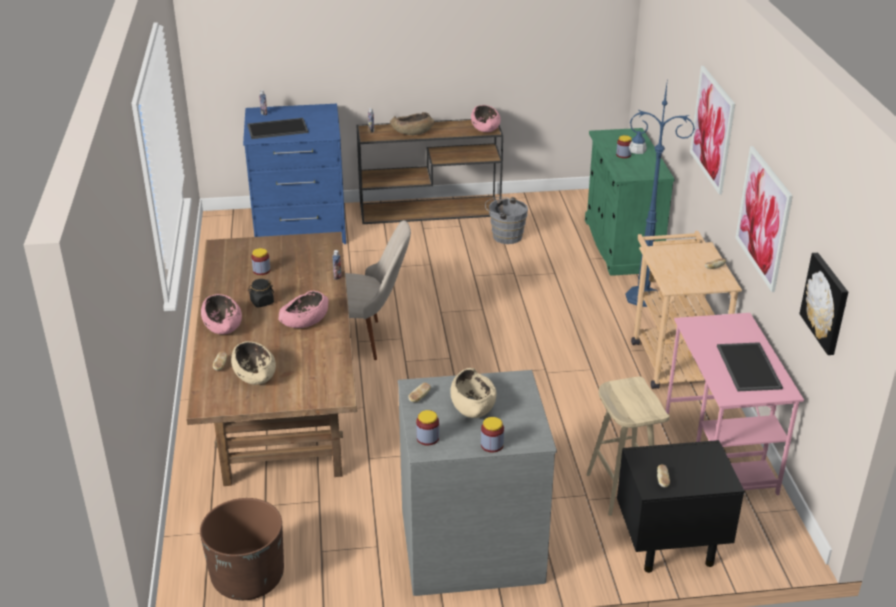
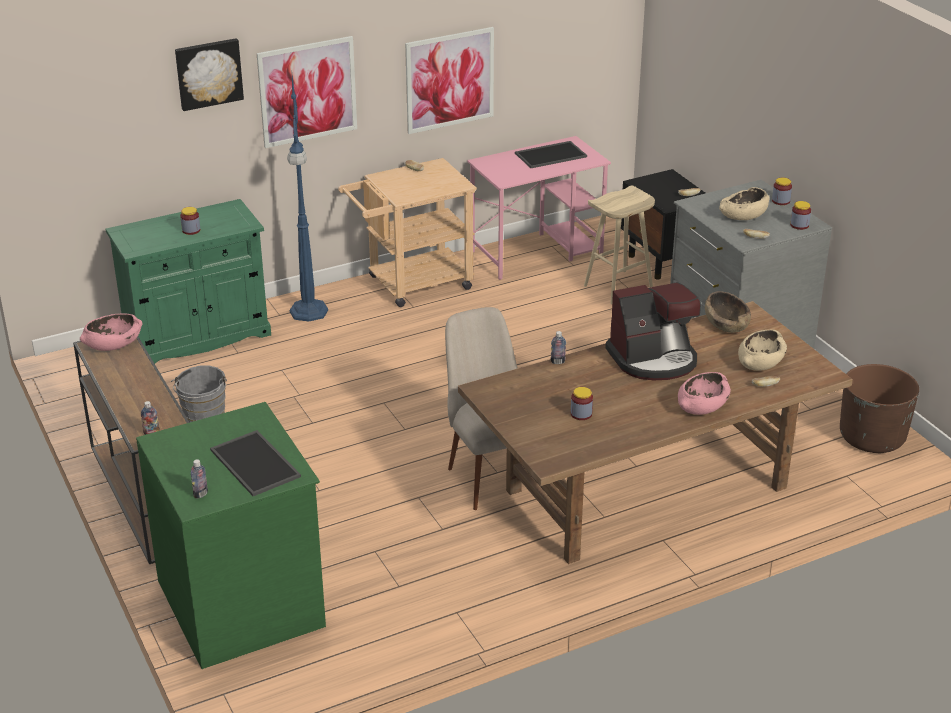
camera: 110 degrees left, 0 degrees up
blue dresser [243,104,346,244] -> green dresser [136,402,326,669]
black jar [248,279,274,307] -> none
pink bowl [278,291,329,328] -> coffee machine [605,282,701,380]
brown bowl [390,112,435,135] -> brown bowl moved to [705,291,751,333]
picture [799,253,848,355] -> picture moved to [175,38,244,111]

